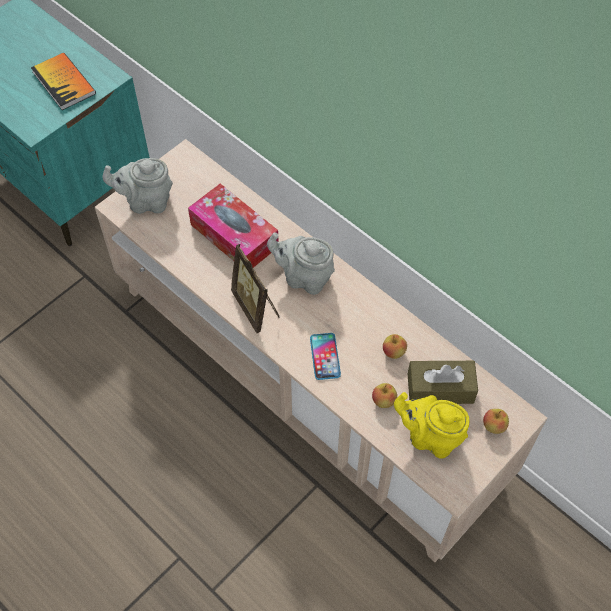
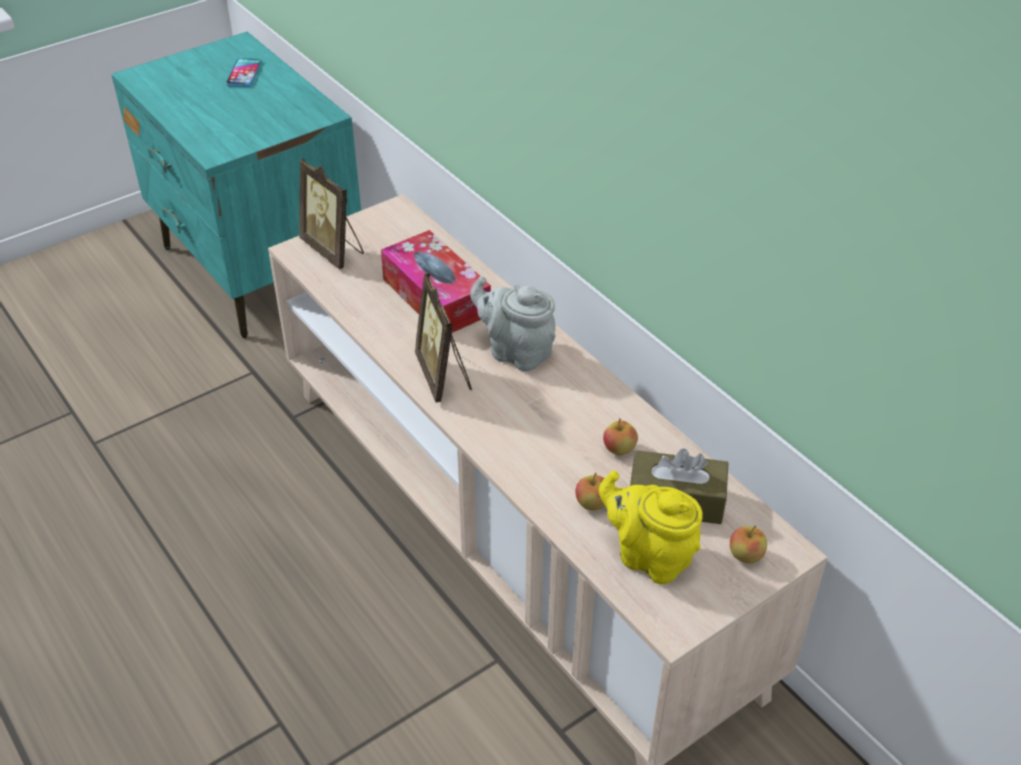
camera: 10 degrees right, 15 degrees down
book [31,53,96,110] -> none
grey teapot [102,158,173,214] -> picture frame [299,158,364,269]
phone [310,333,341,380] -> phone moved to [226,58,262,87]

